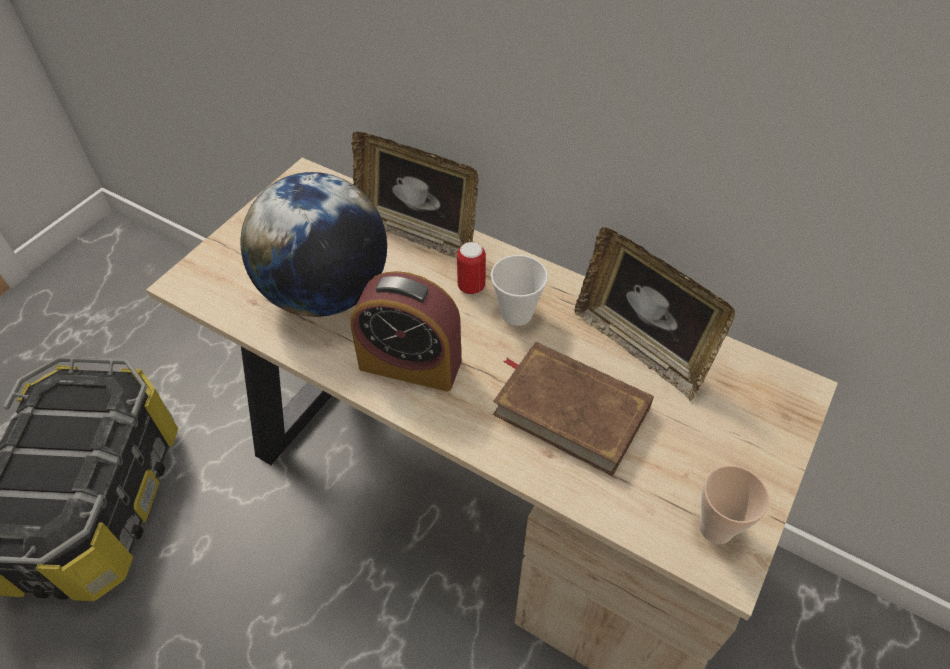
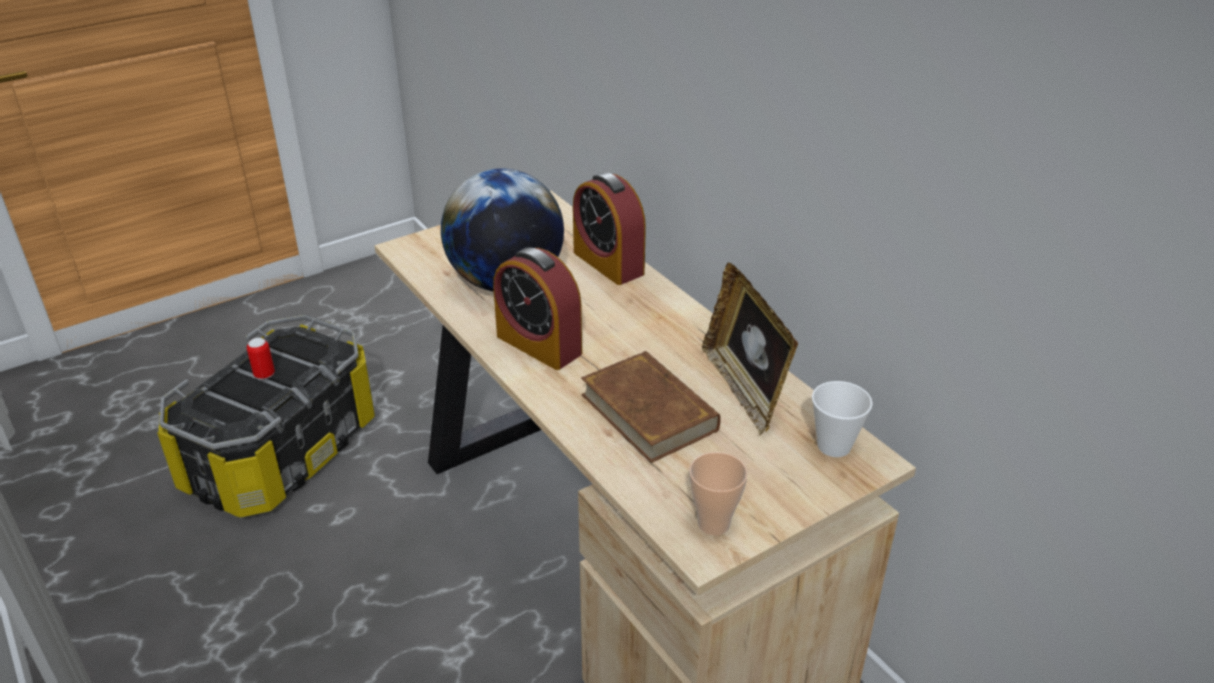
camera: 25 degrees right, 15 degrees down
picture frame [351,132,478,258] -> alarm clock [573,172,646,285]
can [457,242,486,295] -> can moved to [247,338,275,379]
cup [491,255,548,326] -> cup moved to [812,381,873,457]

